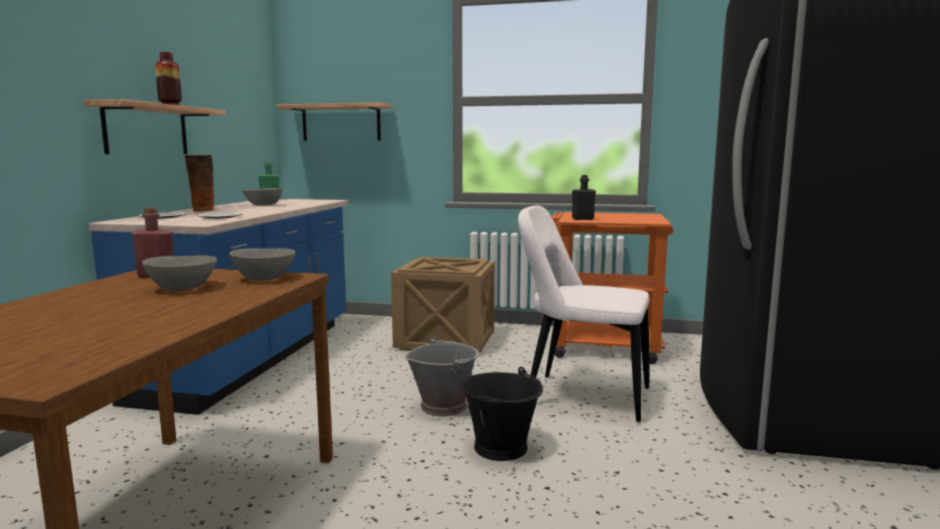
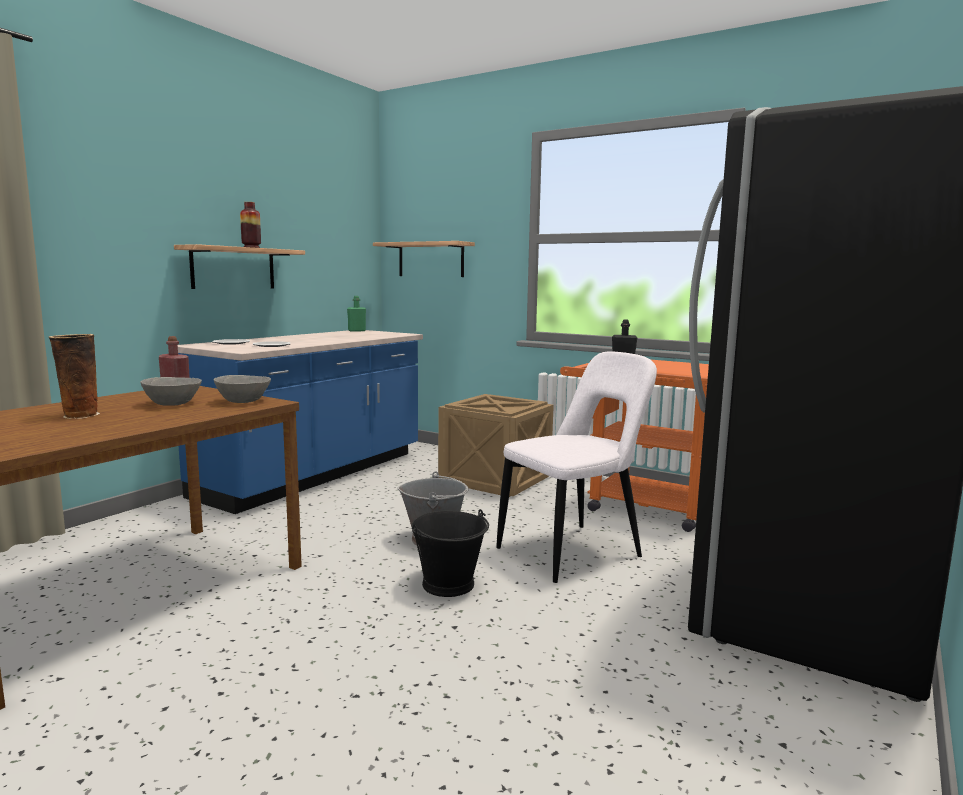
camera: 20 degrees right, 0 degrees up
vase [184,154,215,212] -> vase moved to [49,334,100,419]
grey bowl [242,188,283,206] -> none
white chair [518,206,649,422] -> white chair turned 105 degrees clockwise [496,351,657,583]

